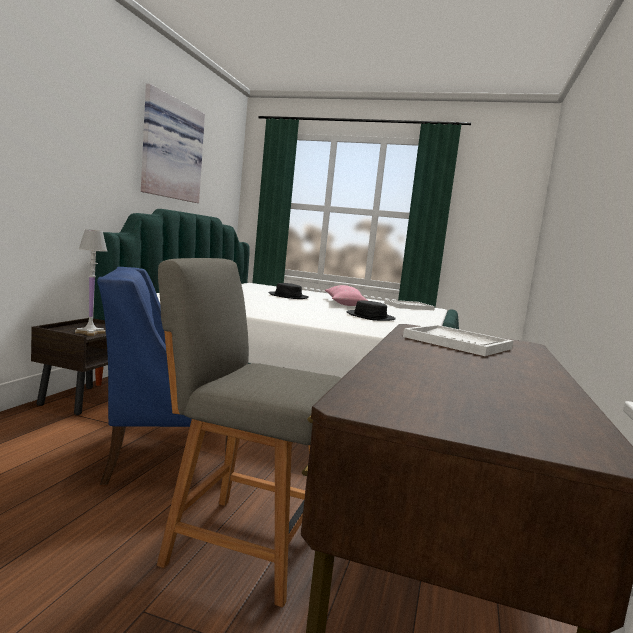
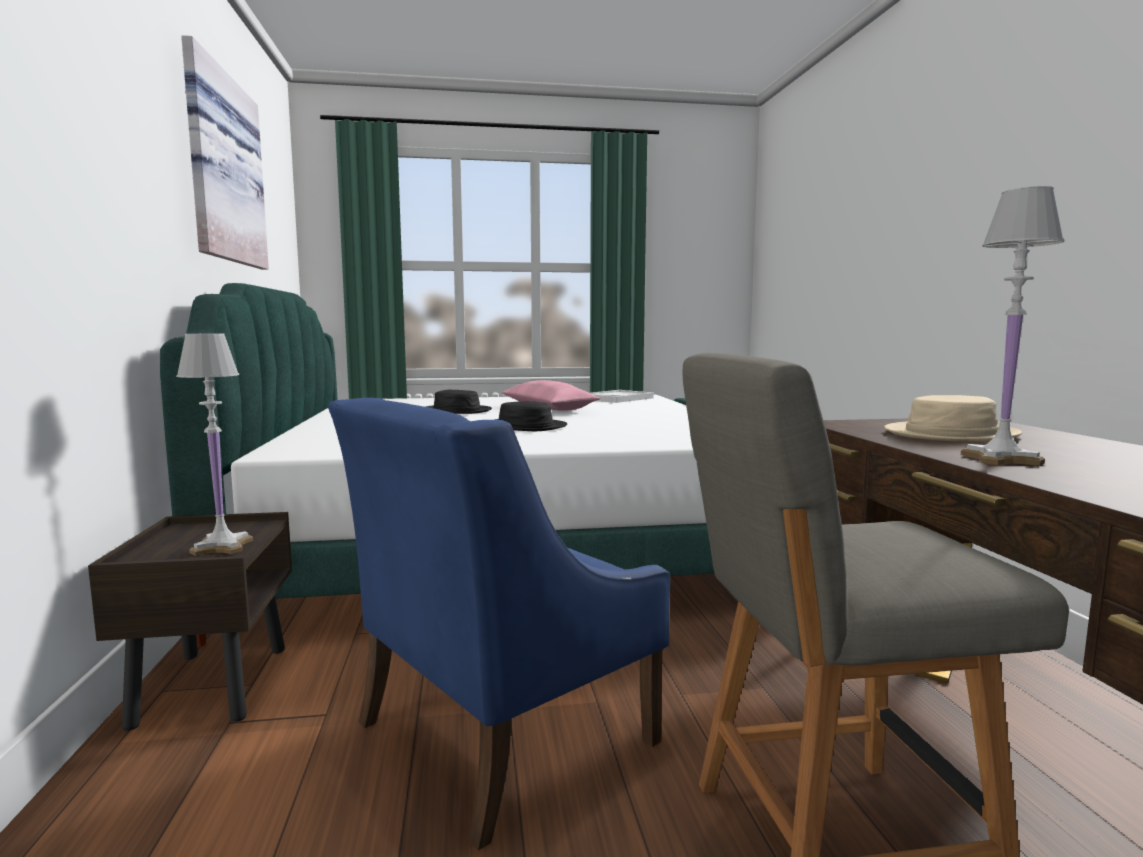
camera: 25 degrees left, 0 degrees up
black hat [346,300,396,321] -> black hat moved to [494,401,567,431]
white tray [403,325,513,356] -> beige hat [884,395,1022,442]
none -> white table lamp [960,186,1065,466]

